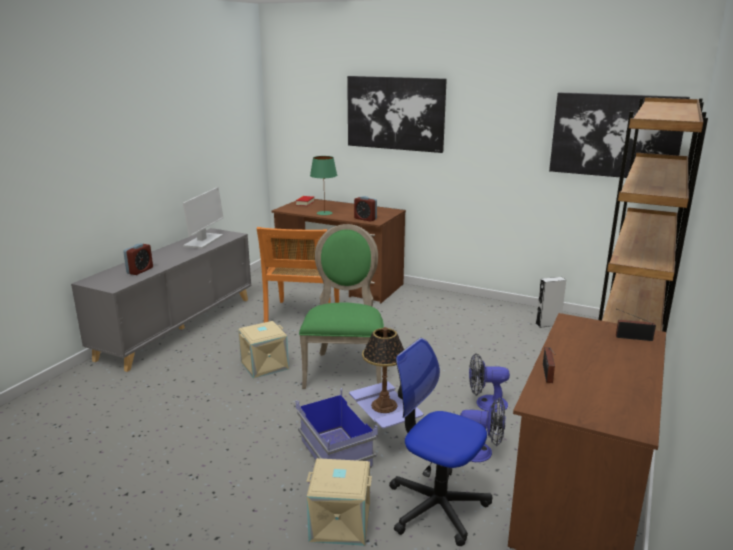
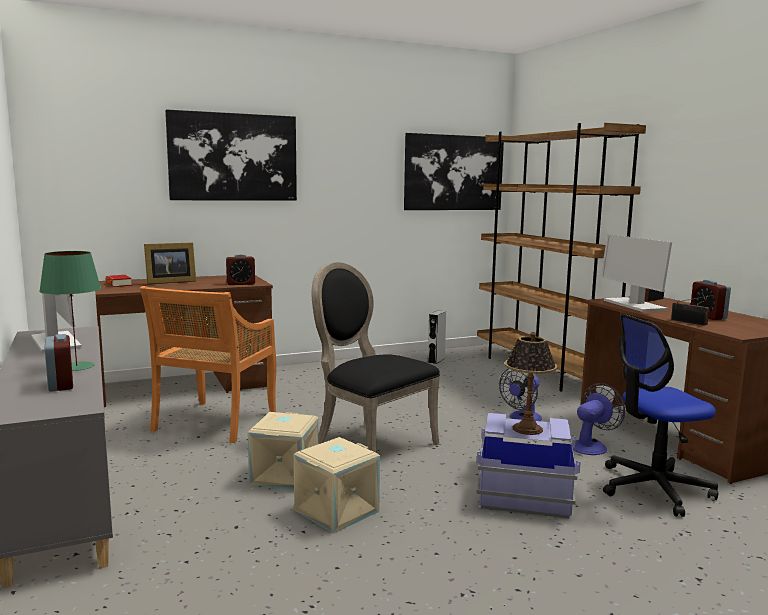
camera: 50 degrees left, 10 degrees down
orange chair [257,227,339,323] -> orange chair turned 60 degrees clockwise [140,286,276,443]
green chair [299,224,384,389] -> black chair [312,262,440,452]
beige storage box [306,458,372,546] -> beige storage box moved to [294,437,380,534]
green table lamp [310,156,337,215] -> green table lamp moved to [39,251,101,371]
none -> picture frame [144,243,196,284]
none -> monitor [601,234,672,312]
none -> alarm clock [691,280,731,320]

